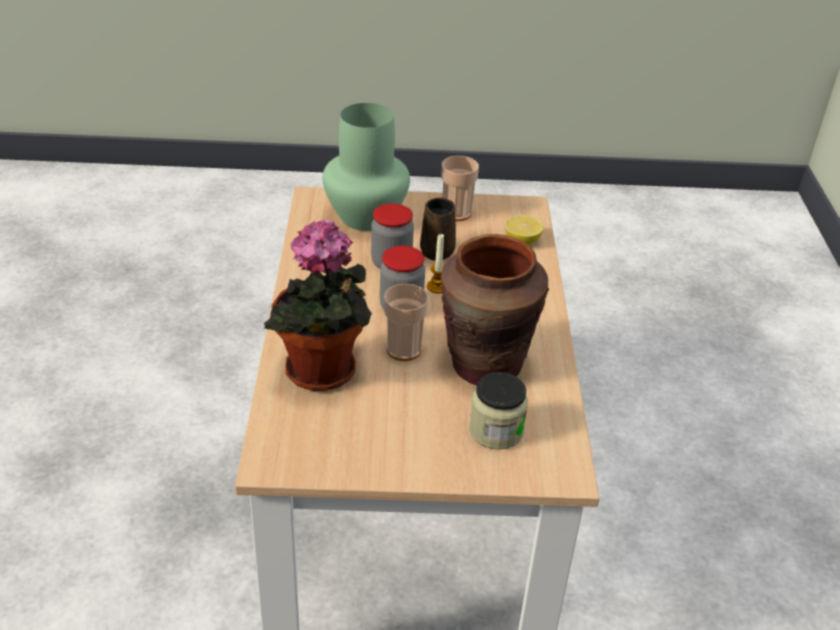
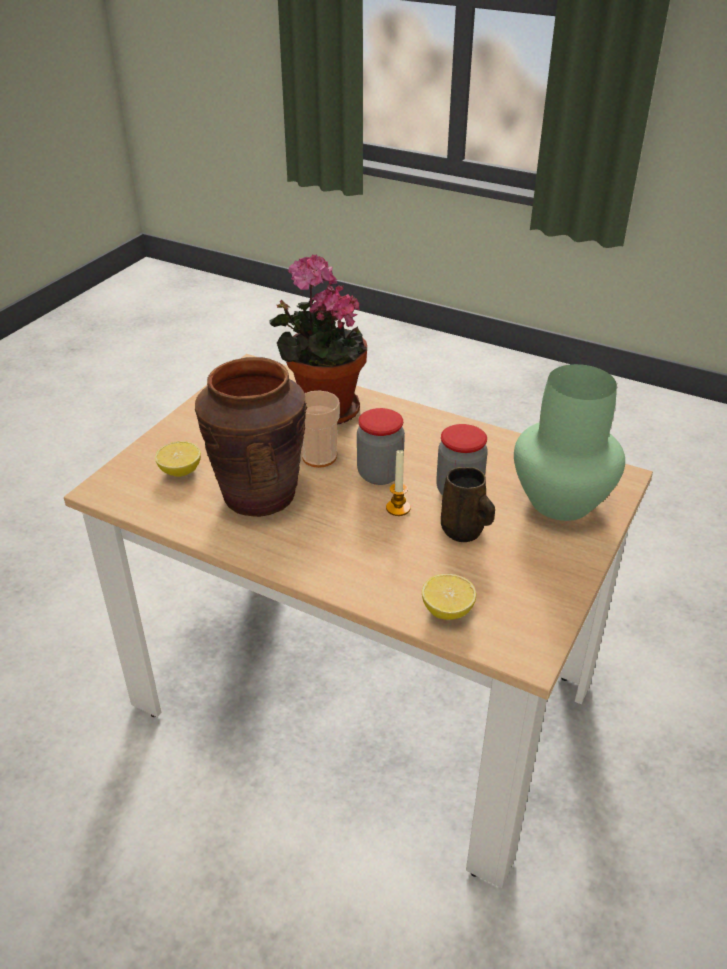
camera: 120 degrees right, 0 degrees up
cup [442,156,479,221] -> none
jar [469,372,528,450] -> lemon [155,441,201,477]

